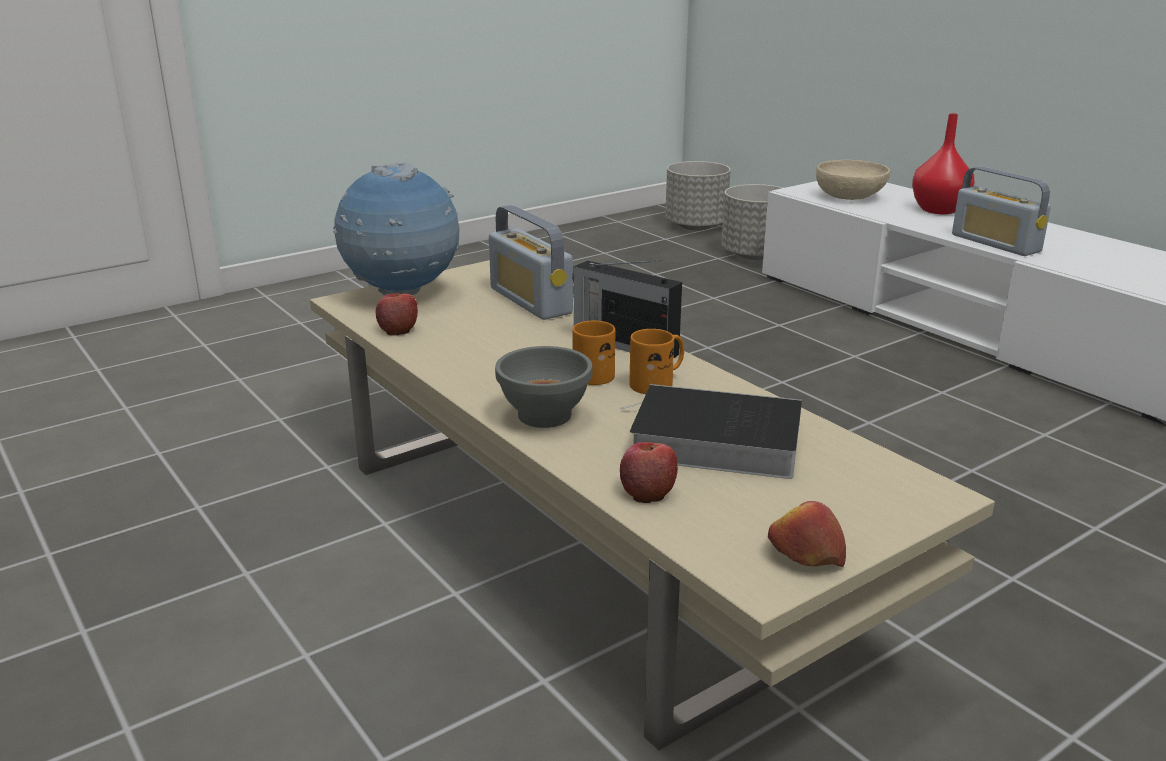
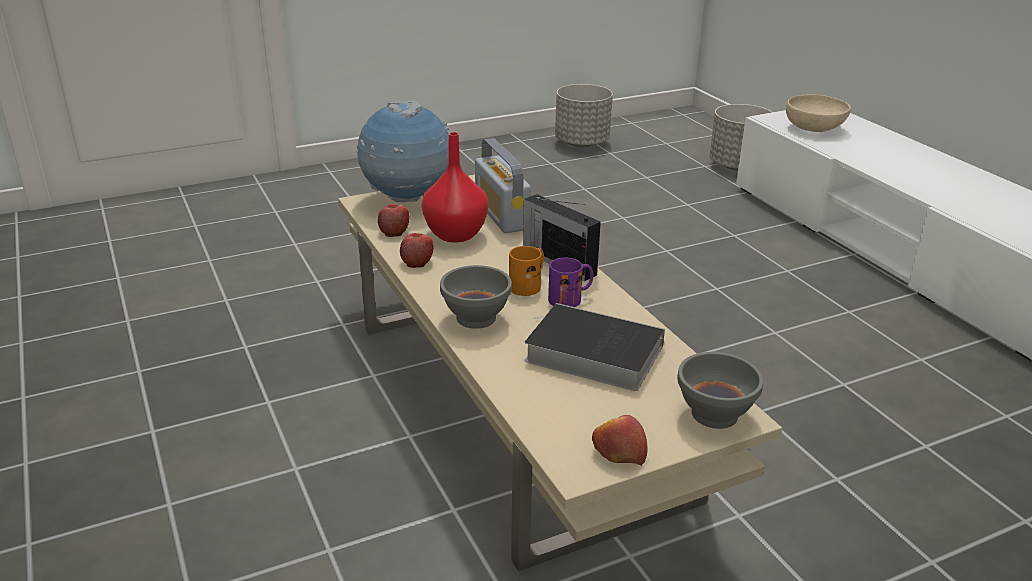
camera: 10 degrees right, 5 degrees up
apple [620,442,678,503] -> apple moved to [400,233,434,268]
orange mug [630,329,684,394] -> purple mug [548,258,593,307]
grey planter [665,161,731,230] -> grey planter moved to [555,84,613,147]
red vase [912,113,975,214] -> red vase moved to [422,132,488,242]
radio [952,167,1051,256] -> none
none -> grey bowl [677,352,764,429]

